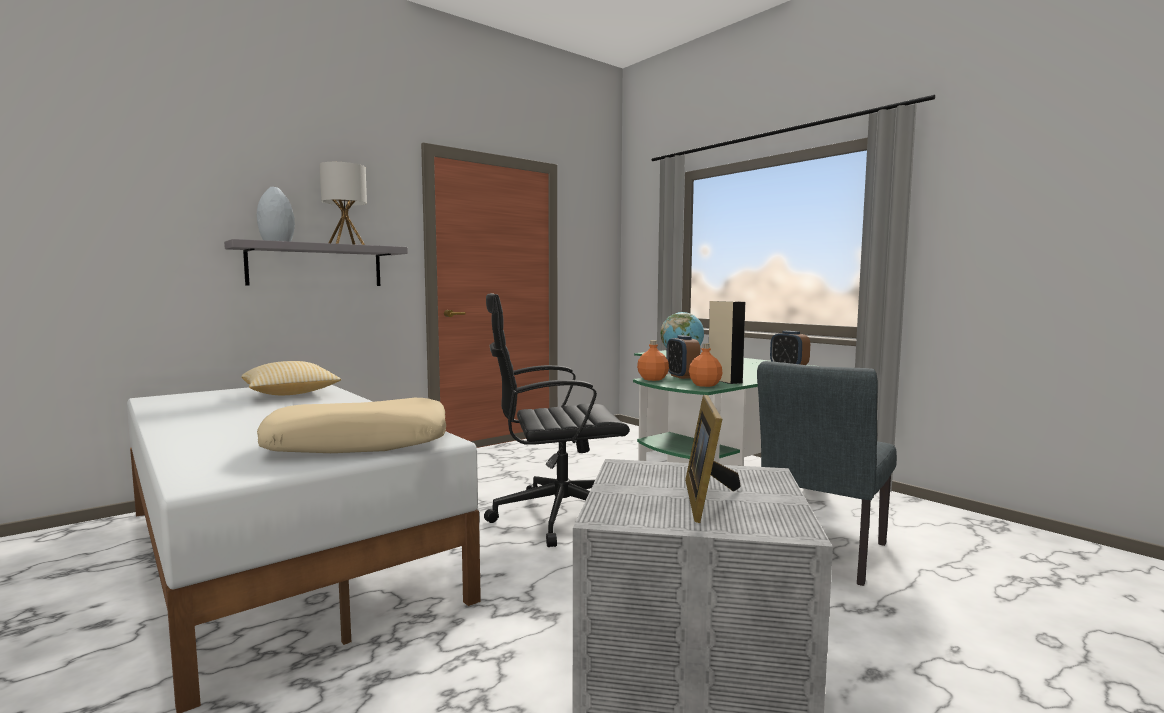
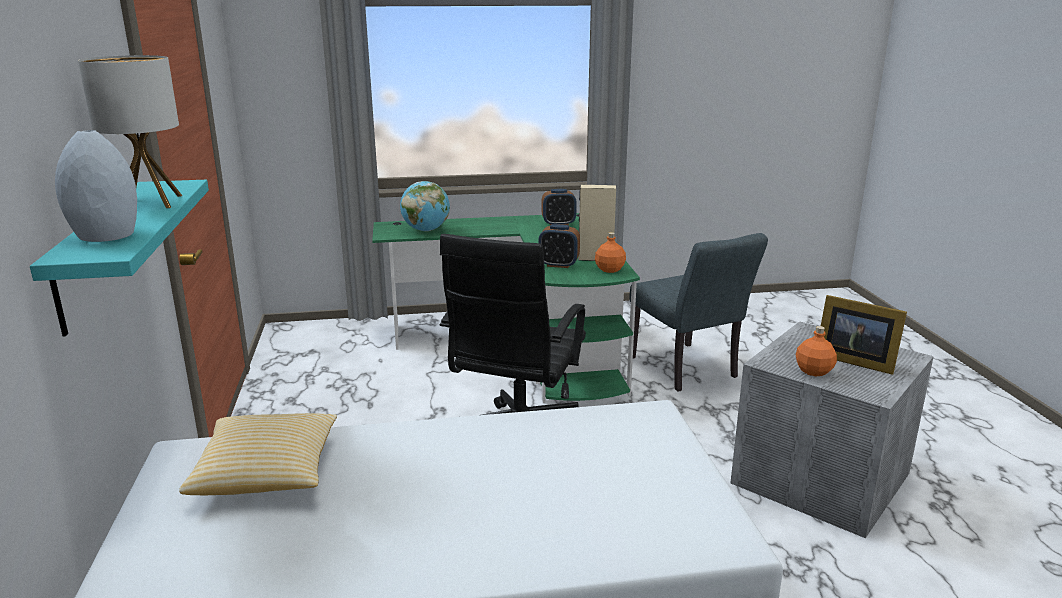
camera: 60 degrees left, 15 degrees up
grey shelf [224,239,408,286] -> turquoise shelf [30,180,209,337]
beige pillow [257,398,446,453] -> none
orange bottle [637,340,669,381] -> orange bottle moved to [796,326,837,376]

